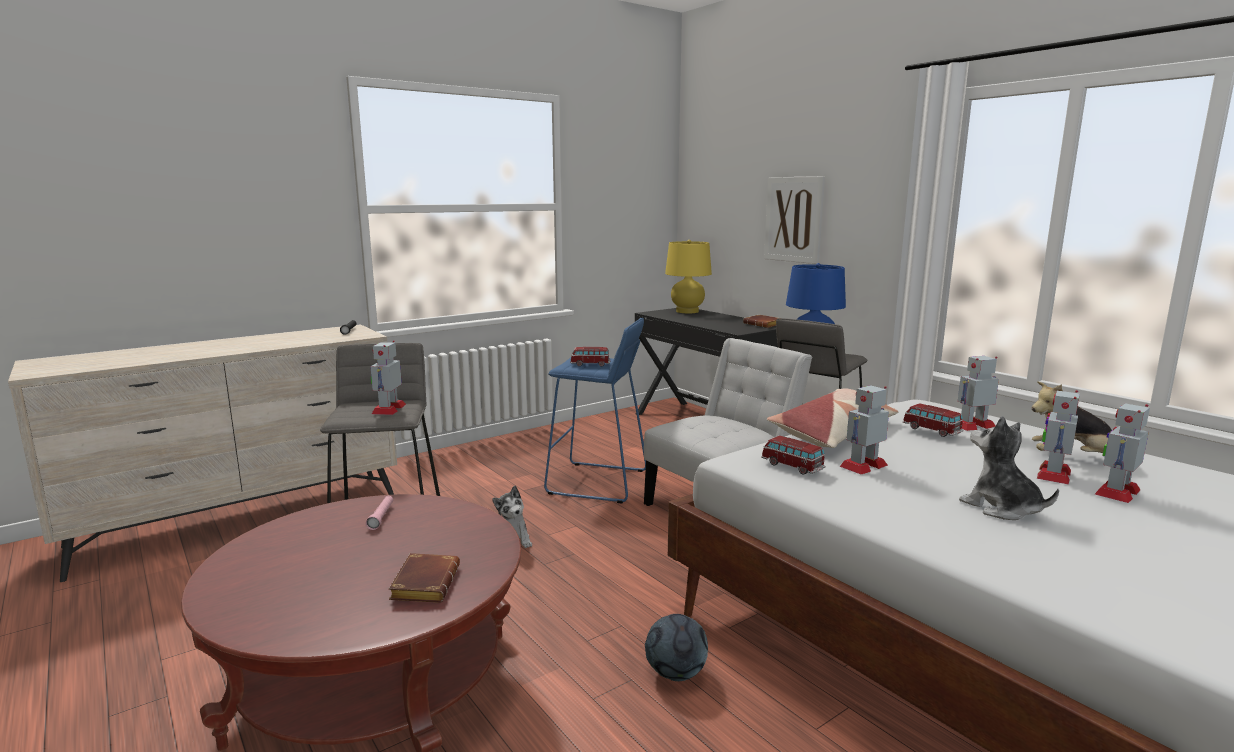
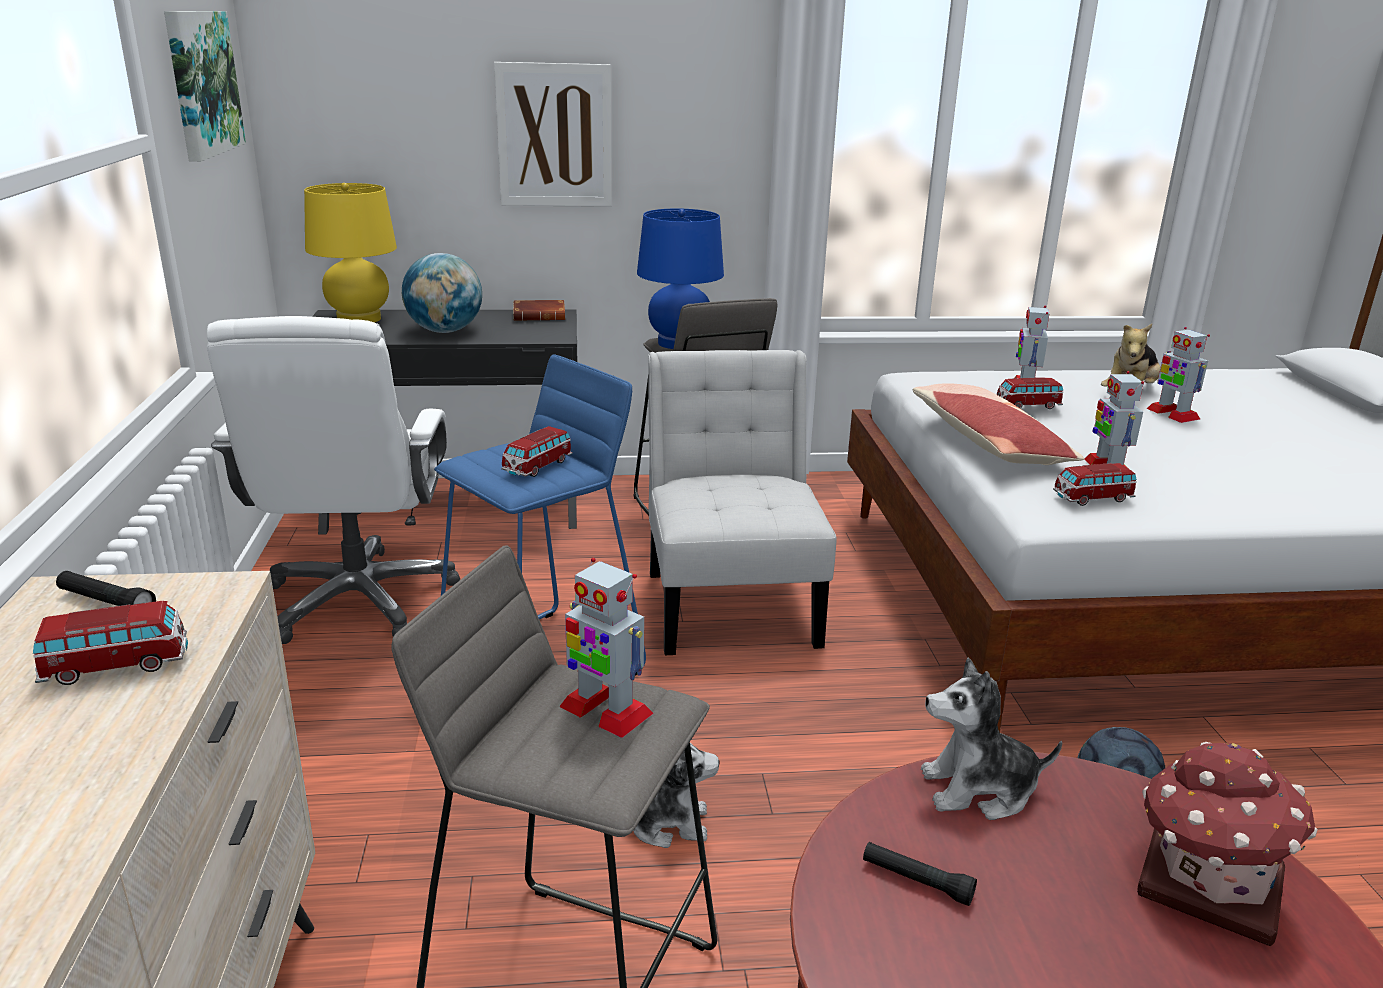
camera: 60 degrees left, 10 degrees up
pink flashlight [366,496,393,530] -> black flashlight [863,842,977,906]
brown book [389,553,460,603] -> toy house [1137,742,1318,946]
plush toy [959,416,1059,520] -> plush toy moved to [921,658,1062,820]
toy robot [1095,403,1150,503] -> none
none -> toy car [33,601,188,685]
none -> picture [164,11,246,162]
none -> white office chair [207,316,460,644]
none -> globe [402,253,482,333]

